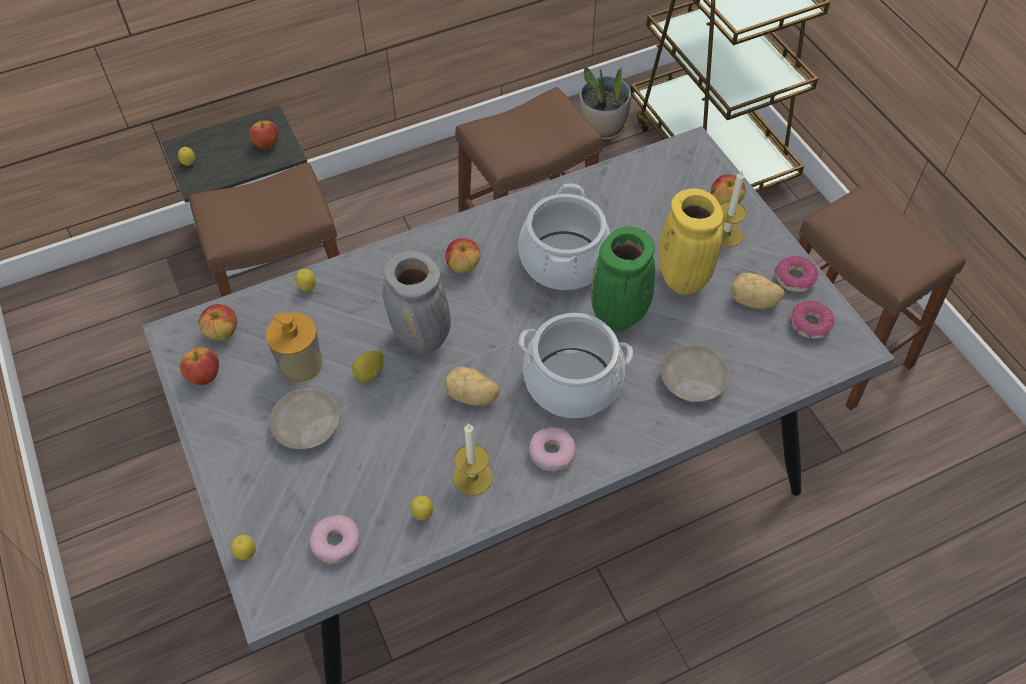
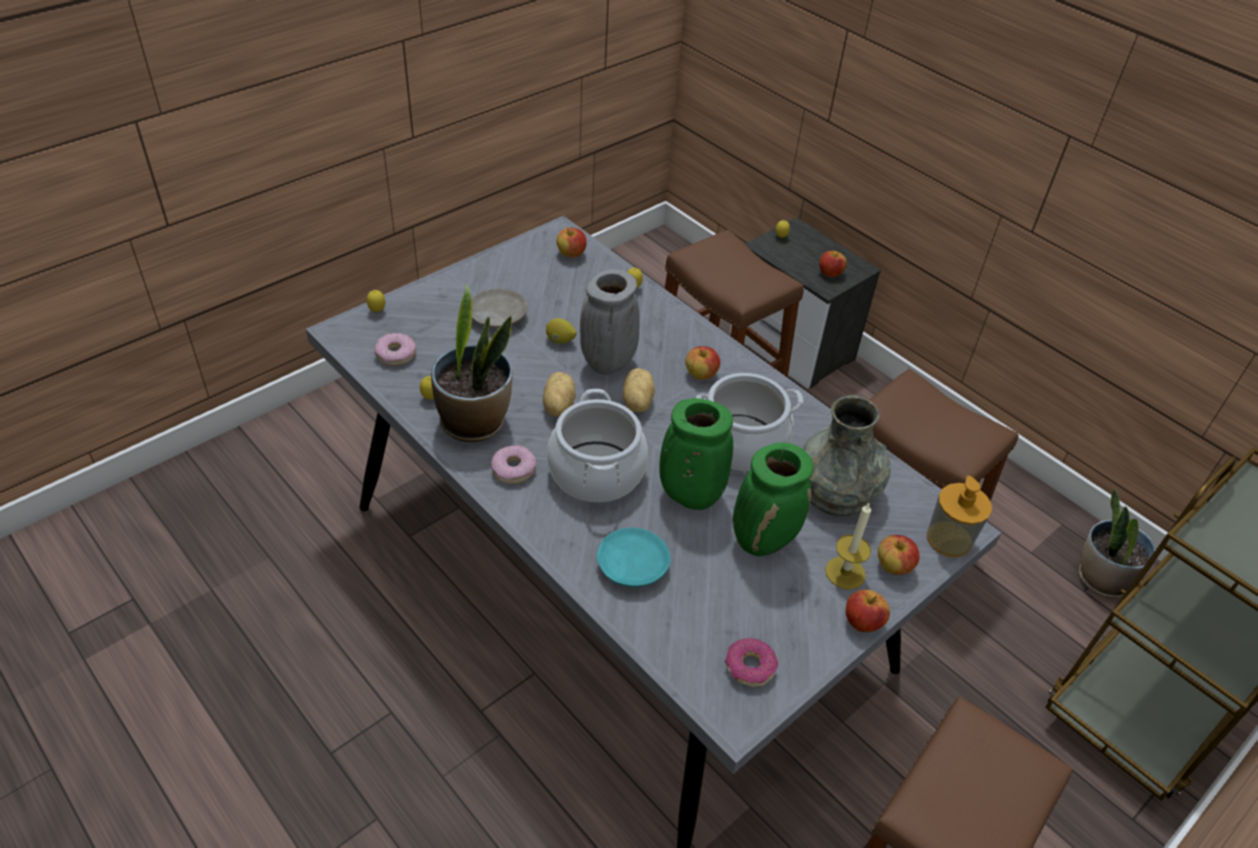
camera: 70 degrees right, 10 degrees down
apple [180,347,219,385] -> apple moved to [846,590,890,632]
soap dispenser [265,312,322,382] -> soap dispenser moved to [927,476,992,558]
candle [453,423,493,496] -> potted plant [431,285,513,442]
yellow vase [659,188,723,295] -> green vase [733,443,814,556]
beige plate [661,344,729,402] -> turquoise plate [597,528,671,587]
potato [730,273,785,309] -> potato moved to [623,368,655,412]
donut [775,256,819,292] -> none
none -> grey vase [803,395,890,517]

